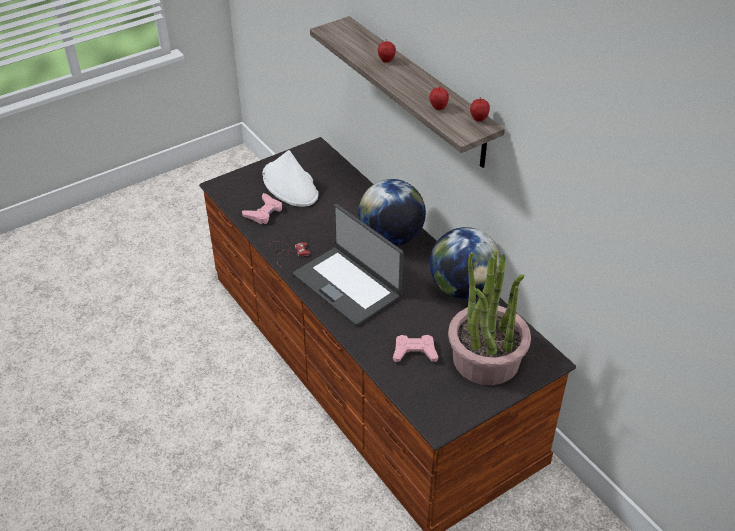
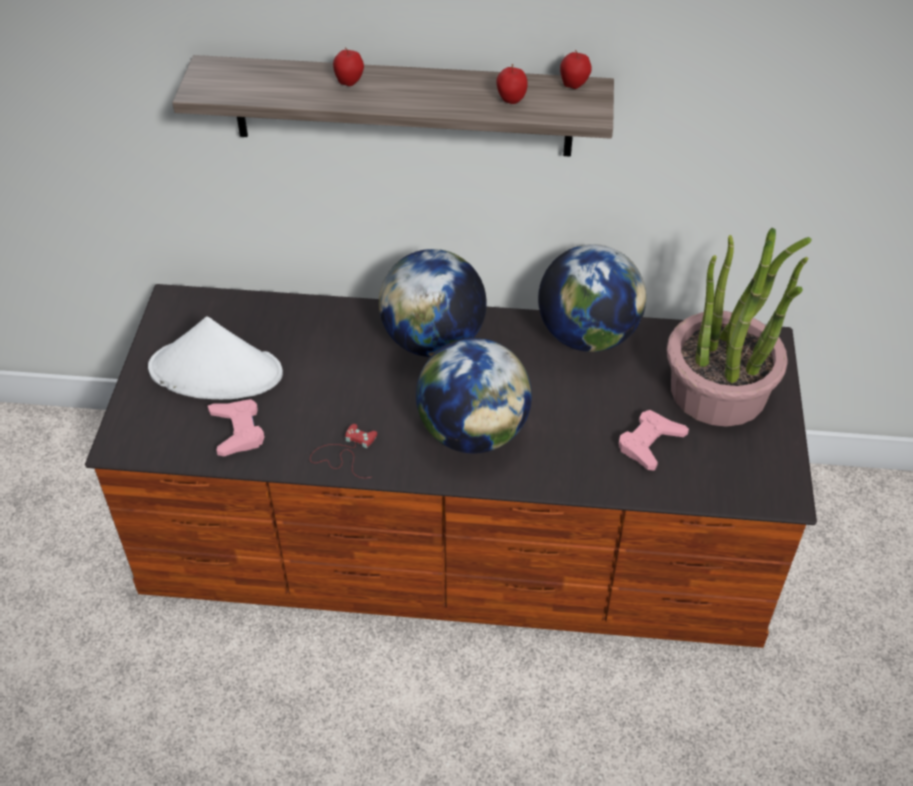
camera: 50 degrees left, 5 degrees up
laptop [293,204,404,326] -> globe [416,338,532,454]

